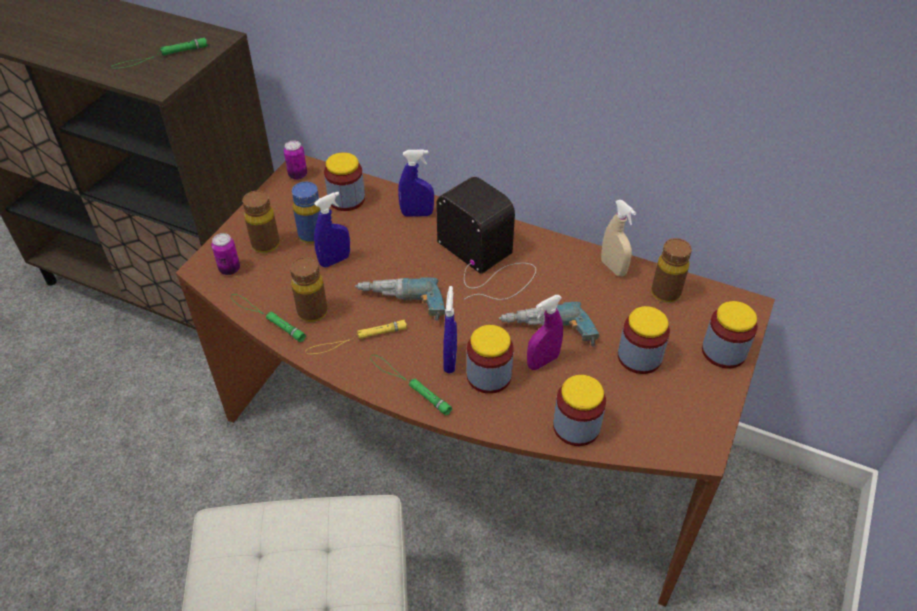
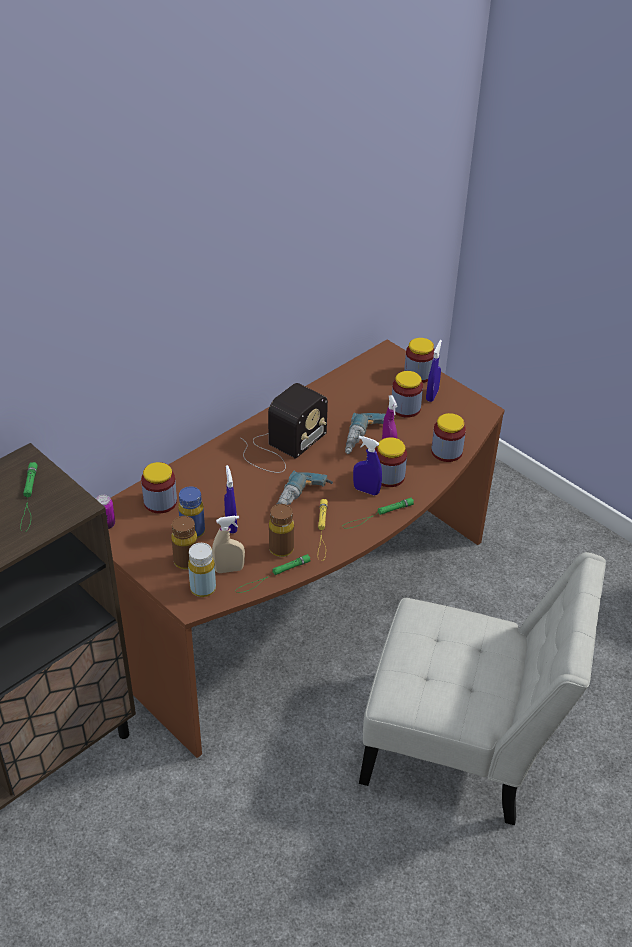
camera: 70 degrees left, 5 degrees down
can [211,233,240,275] -> yellow bottle [188,543,216,597]
blue spray bottle [398,149,434,216] -> blue spray bottle moved to [426,340,442,402]
radio [436,177,536,300] -> radio turned 150 degrees clockwise [241,383,328,473]
beige spray bottle [601,200,636,277] -> beige spray bottle moved to [212,515,245,573]
brown bottle [651,238,692,303] -> none

